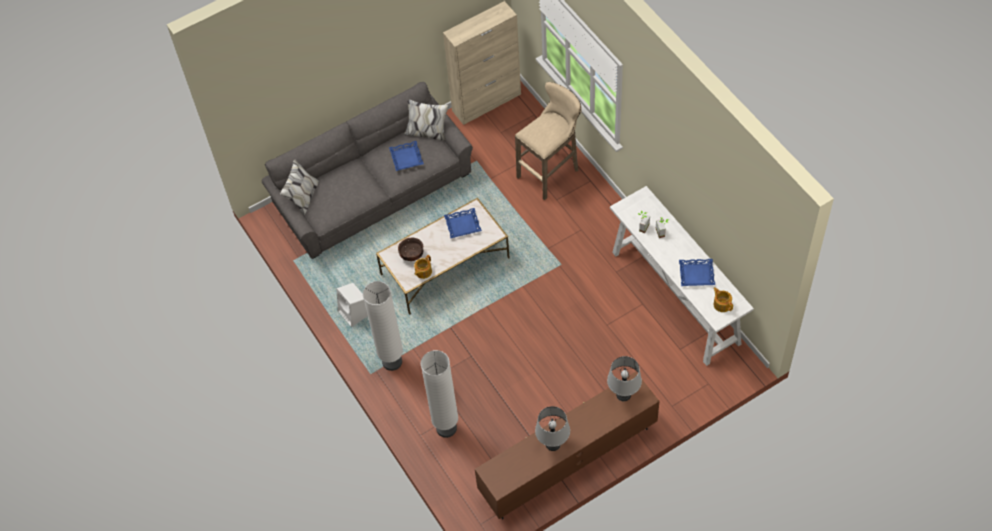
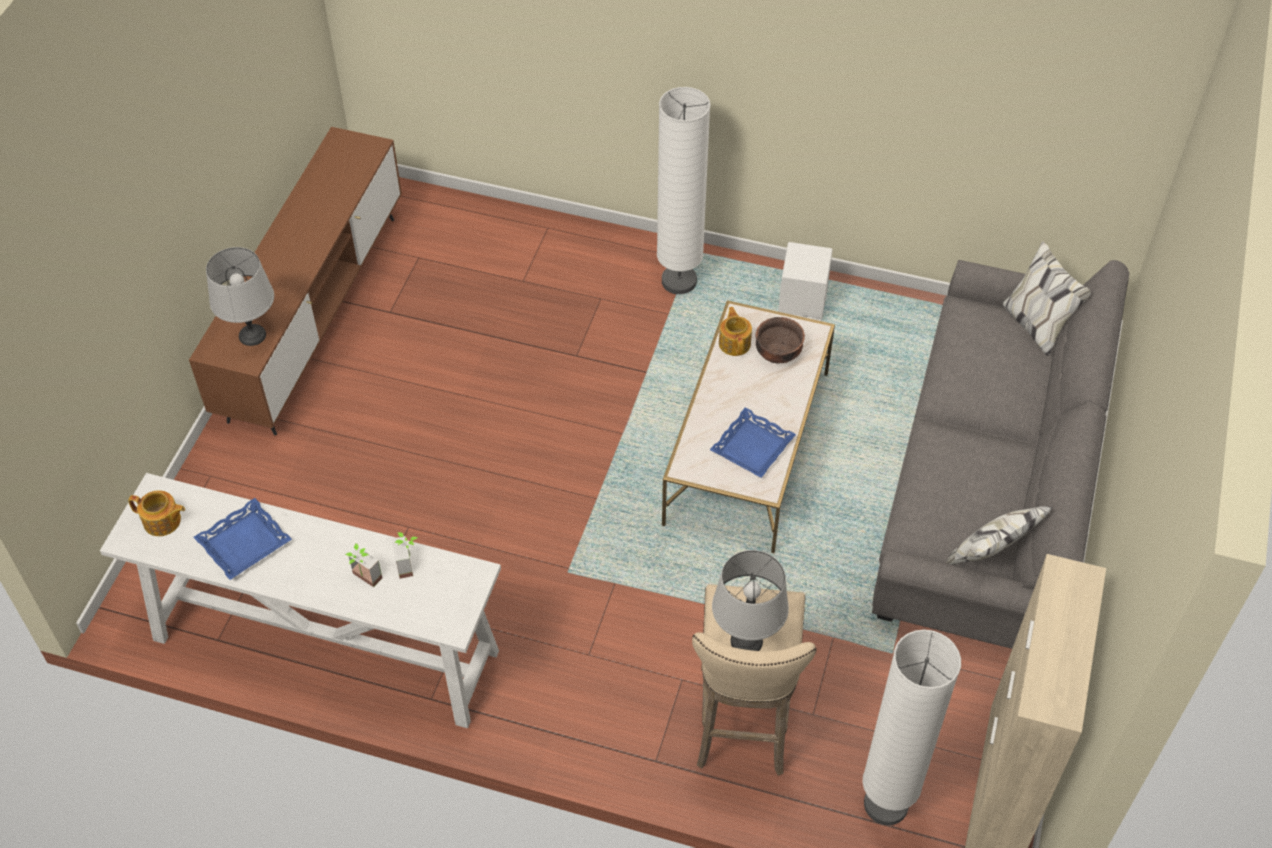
camera: 135 degrees right, 5 degrees down
blue tray [389,141,424,171] -> none
white floor lamp [421,350,458,438] -> white floor lamp moved to [863,630,961,825]
grey table lamp [535,406,570,451] -> grey table lamp moved to [712,550,789,651]

